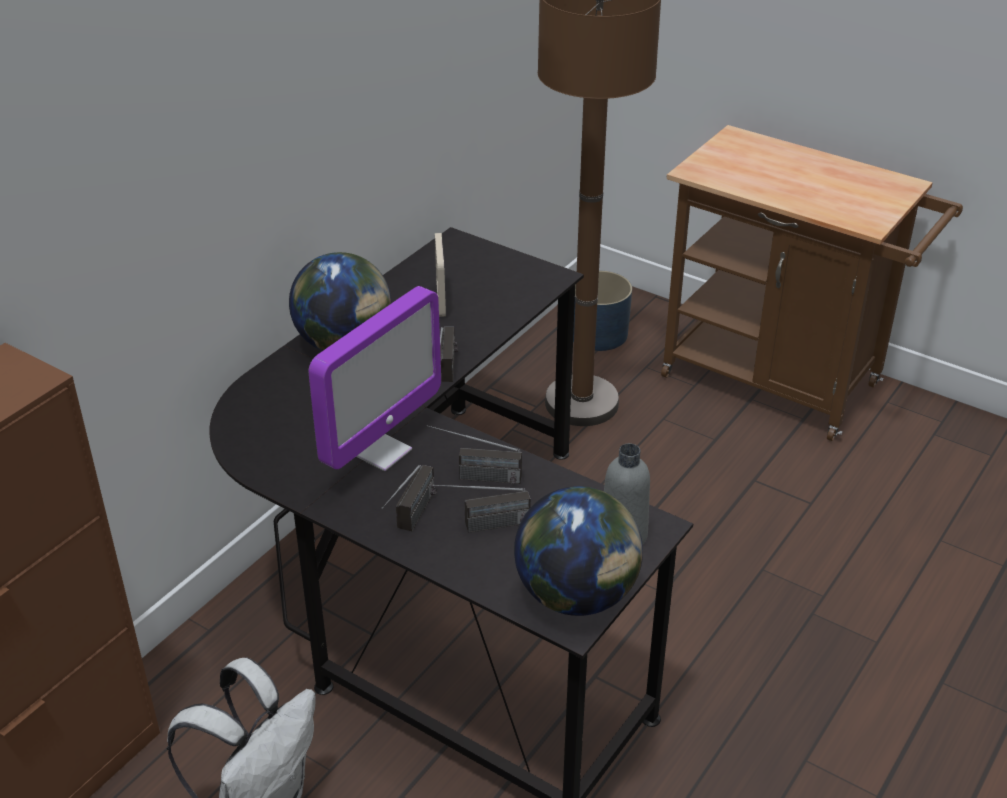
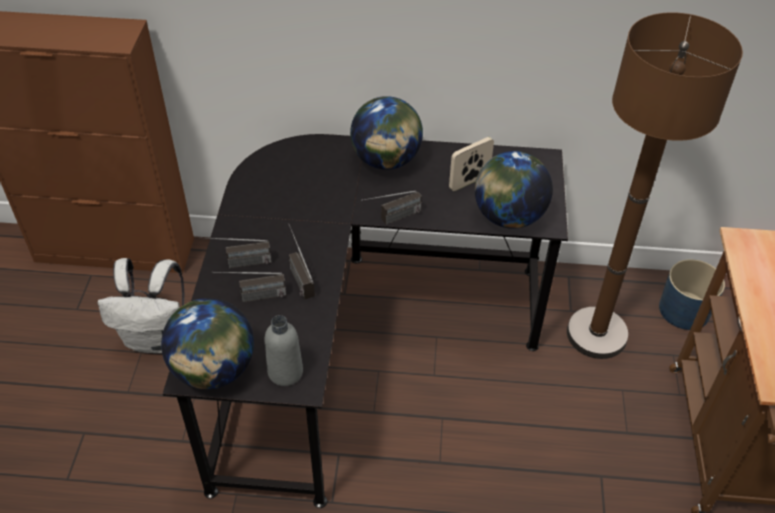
camera: 60 degrees right, 10 degrees up
monitor [309,286,441,471] -> none
radio [429,484,531,533] -> radio turned 60 degrees counterclockwise [212,272,286,302]
none -> globe [475,151,553,229]

